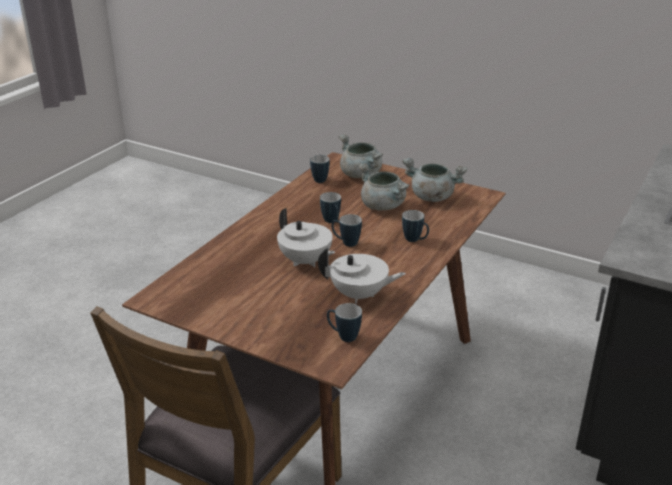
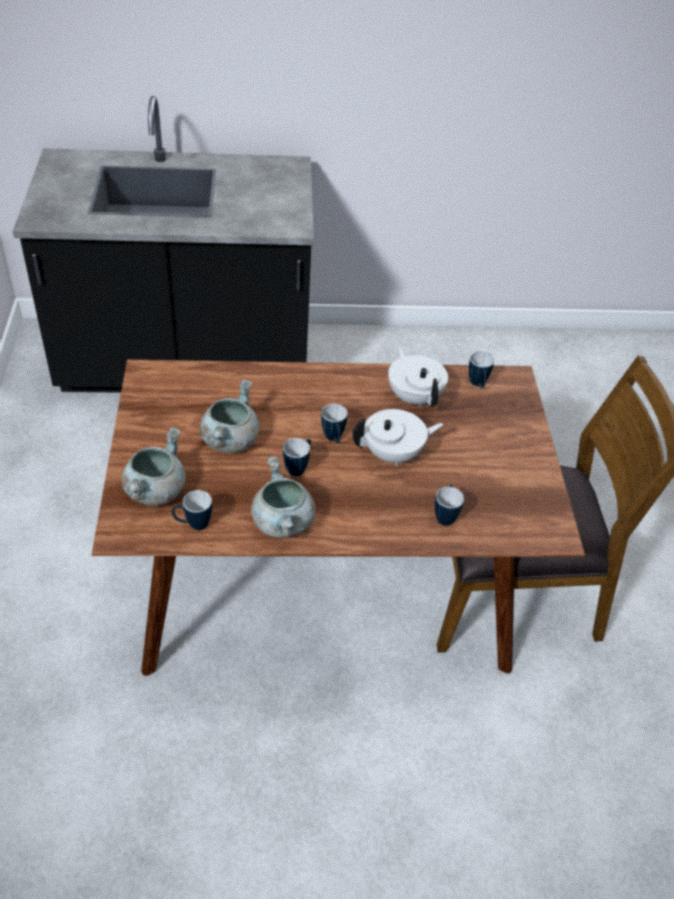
camera: 125 degrees left, 15 degrees up
white teapot [277,208,335,267] -> white teapot turned 60 degrees clockwise [352,409,443,466]
grey cooking pot [402,158,467,202] -> grey cooking pot moved to [251,457,315,538]
mug [402,210,429,242] -> mug moved to [435,484,464,526]

